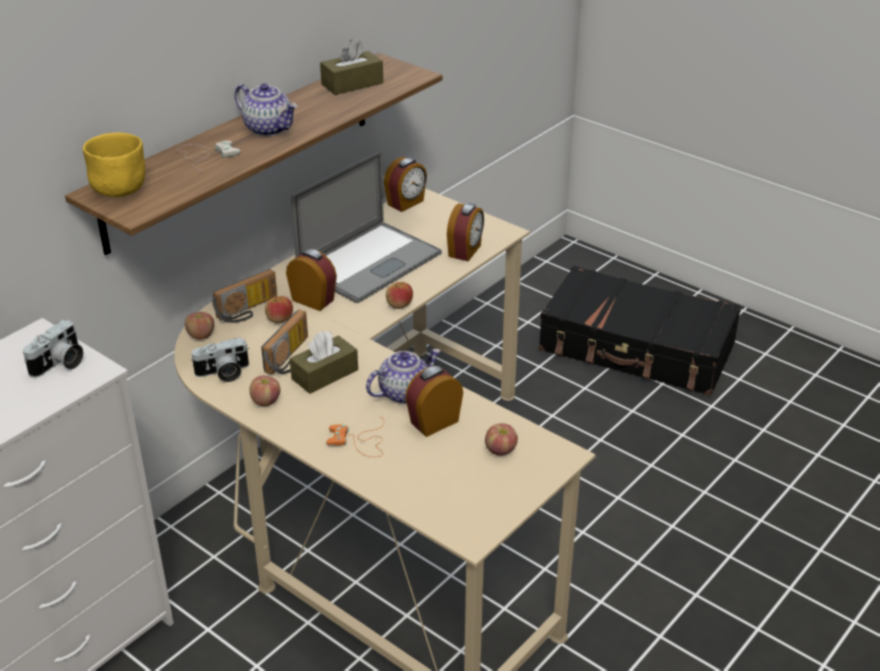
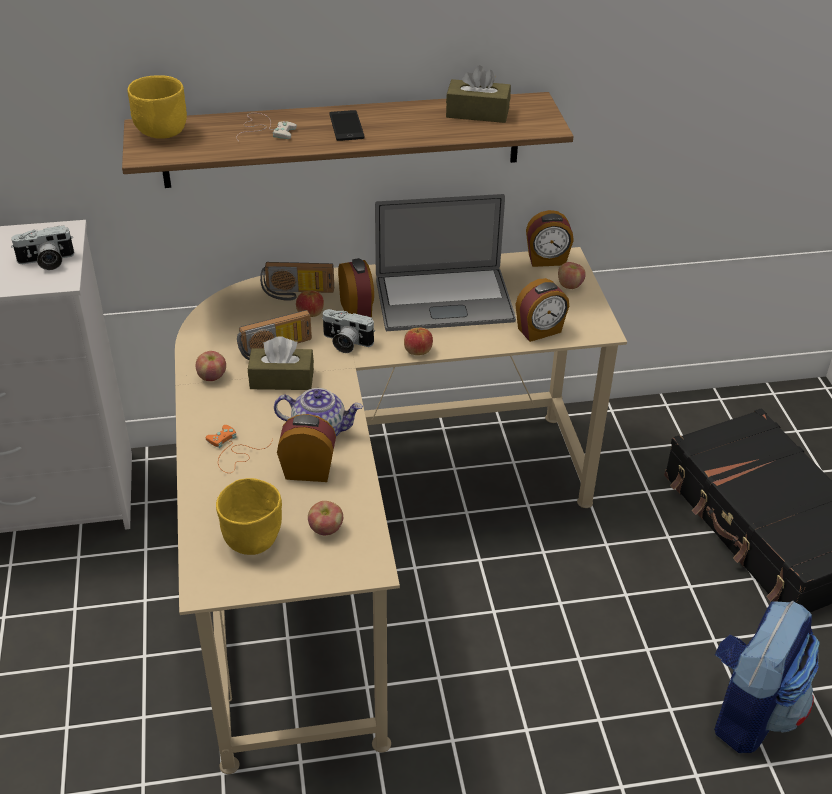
camera: 40 degrees right, 5 degrees up
apple [185,312,214,340] -> apple moved to [558,262,586,289]
camera [190,337,249,382] -> camera moved to [322,309,375,353]
teapot [235,83,297,136] -> phone [329,110,365,141]
none -> yellow bowl [216,478,282,555]
none -> backpack [714,601,820,753]

